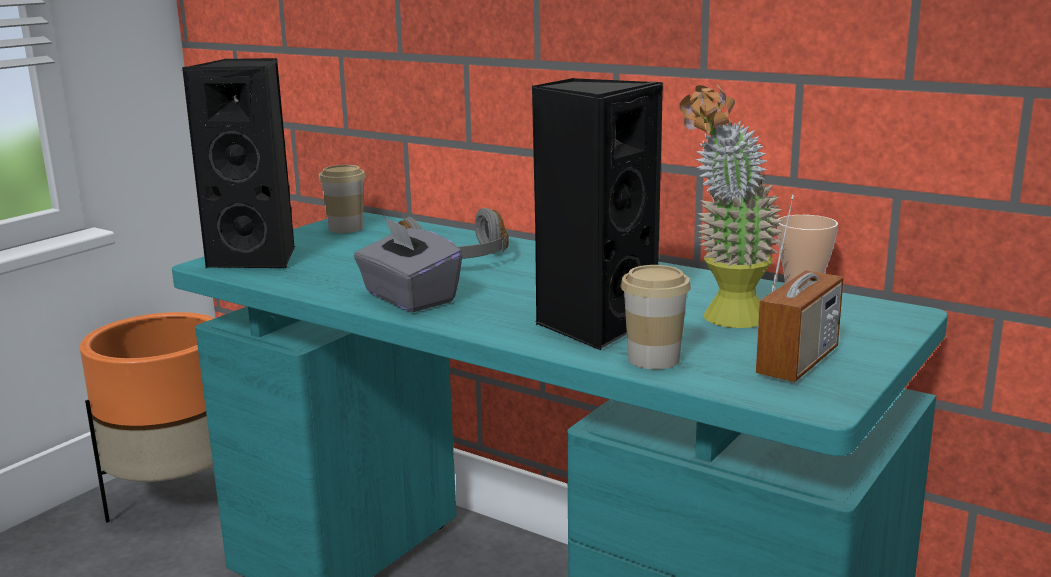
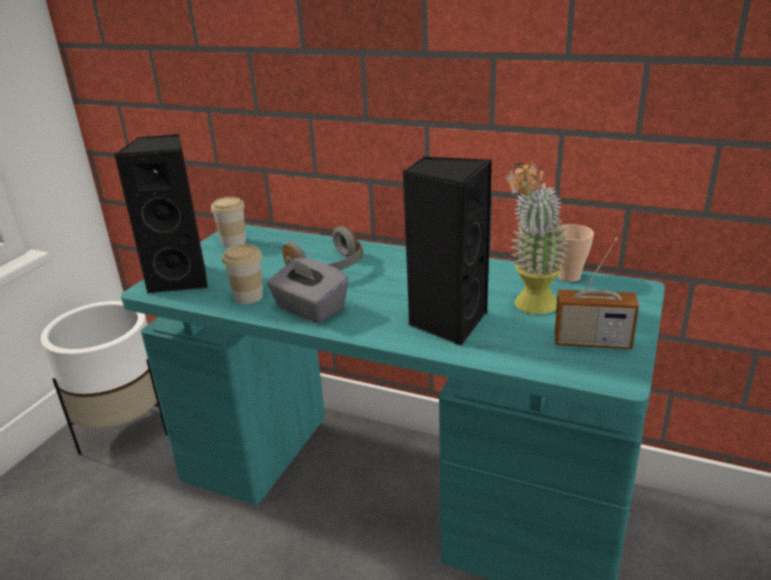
camera: 10 degrees left, 10 degrees up
orange planter [80,312,214,523] -> white planter [41,301,168,455]
cup [621,265,691,369] -> cup moved to [222,244,263,304]
radio [756,195,844,382] -> radio turned 75 degrees clockwise [554,237,639,349]

